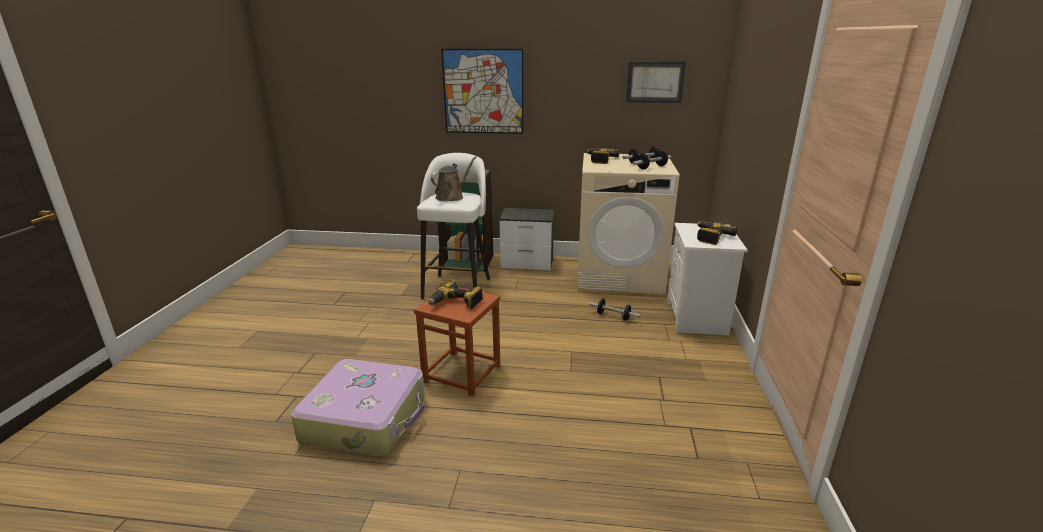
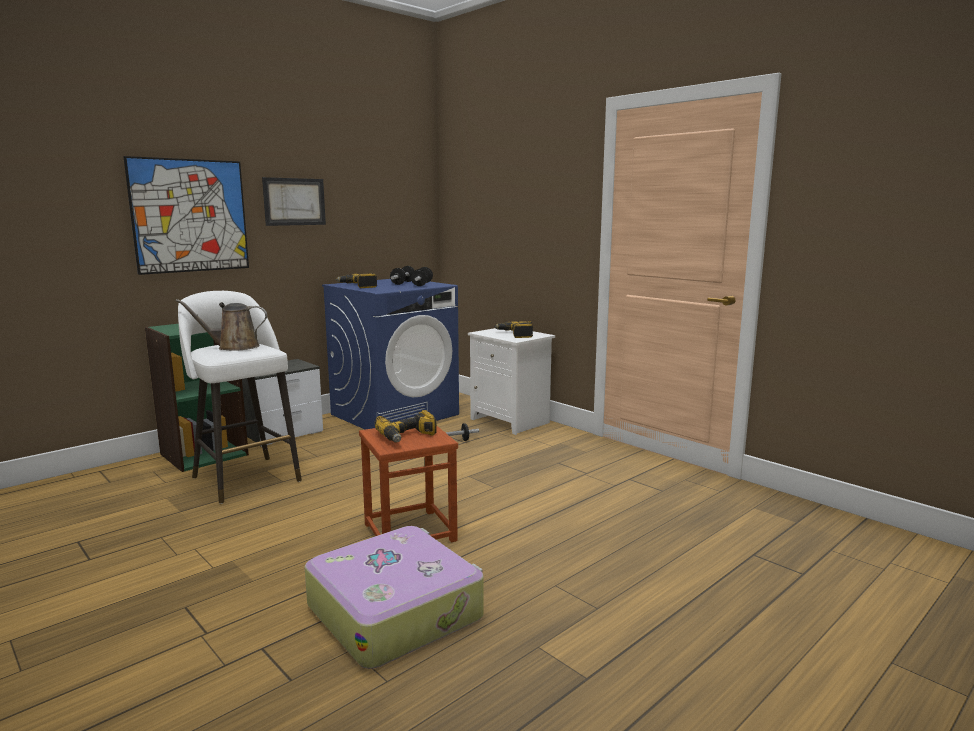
camera: 50 degrees left, 10 degrees down
brown watering can [431,156,477,202] -> brown watering can turned 90 degrees counterclockwise [176,299,267,351]
beige washing machine [577,153,680,294] -> blue washing machine [322,279,459,430]
picture [626,62,686,103] -> picture moved to [262,177,326,226]

